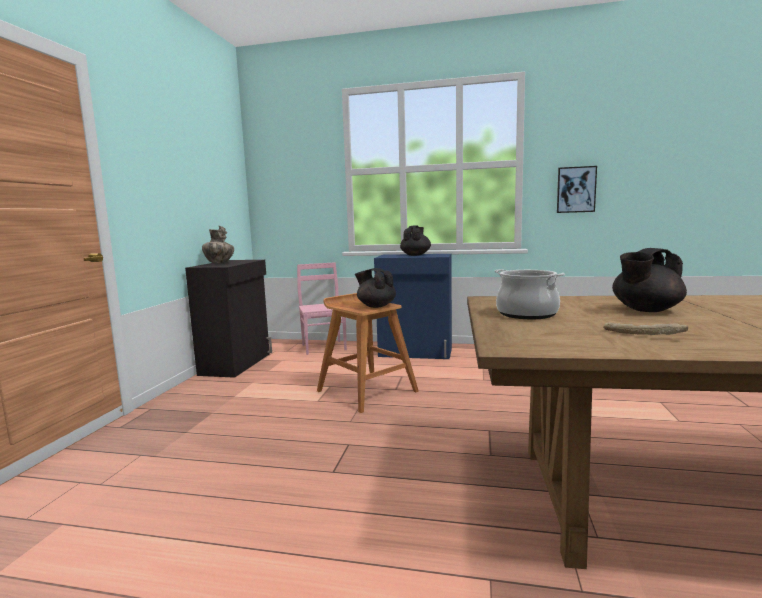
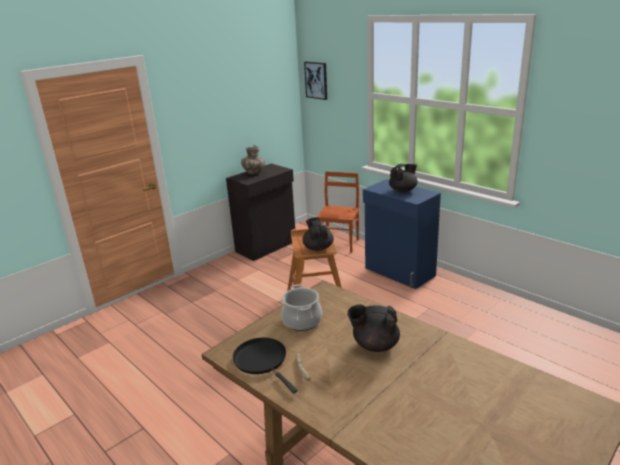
camera: 35 degrees right, 15 degrees up
pink chair [297,262,347,355] -> brown chair [317,172,359,253]
picture [557,166,597,213] -> picture moved to [304,62,327,100]
none -> black frying pan [233,337,298,394]

